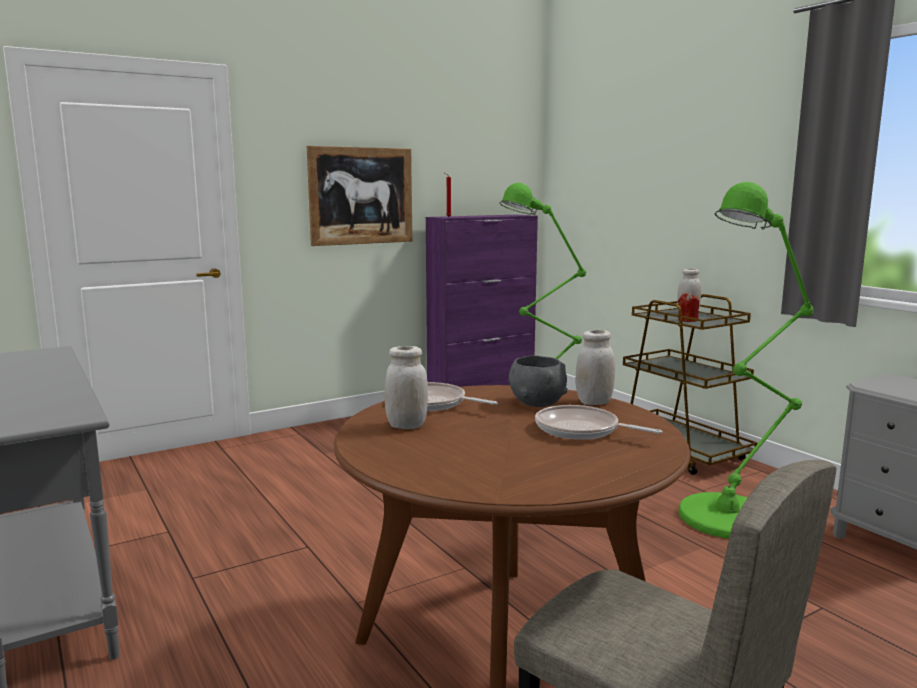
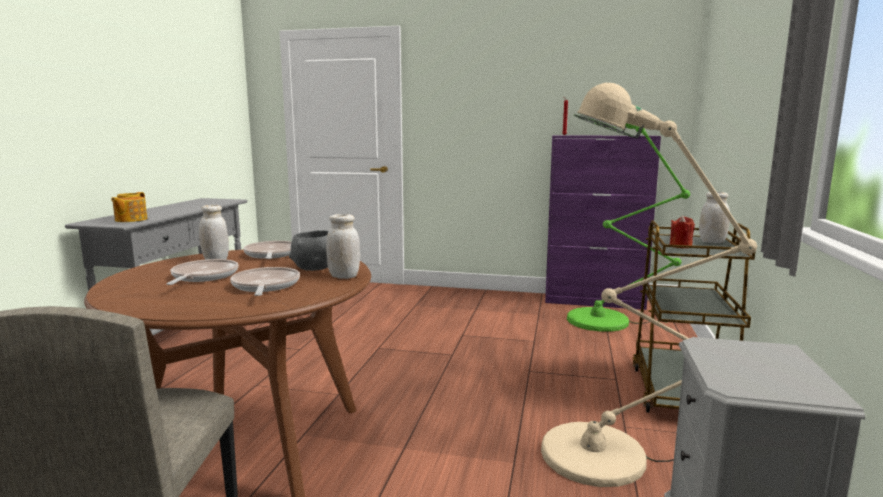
camera: 45 degrees right, 0 degrees up
picture [307,146,412,246] -> none
green floor lamp [678,182,814,539] -> beige floor lamp [541,83,757,487]
none -> teapot [111,192,148,222]
none -> frying pan [166,259,238,285]

